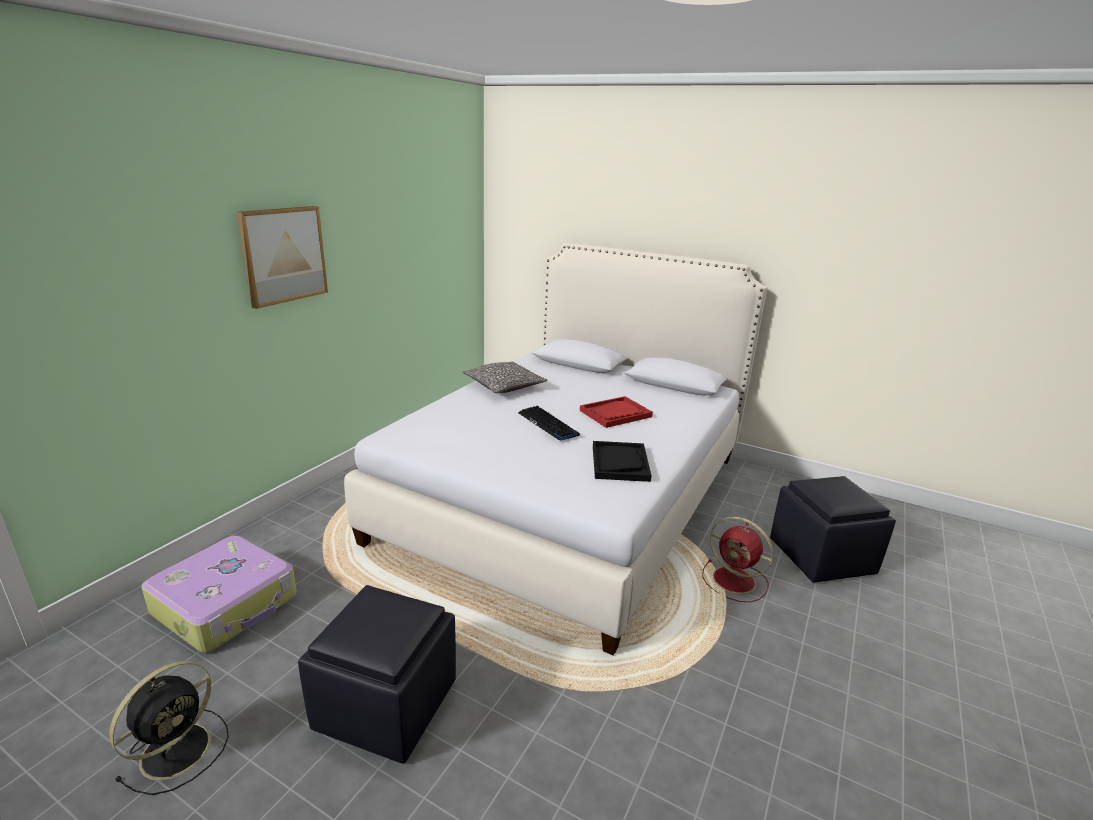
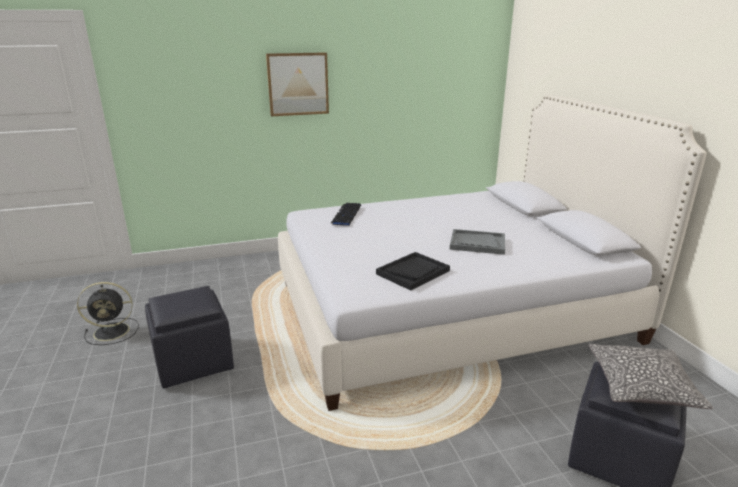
camera: 45 degrees right, 0 degrees up
suitcase [141,536,297,653] -> none
pillow [462,362,547,393] -> pillow moved to [589,344,713,409]
keyboard [518,406,580,440] -> keyboard moved to [330,203,361,226]
red tray [580,396,653,428] -> grey tray [450,229,505,255]
red fan [702,517,774,602] -> none

